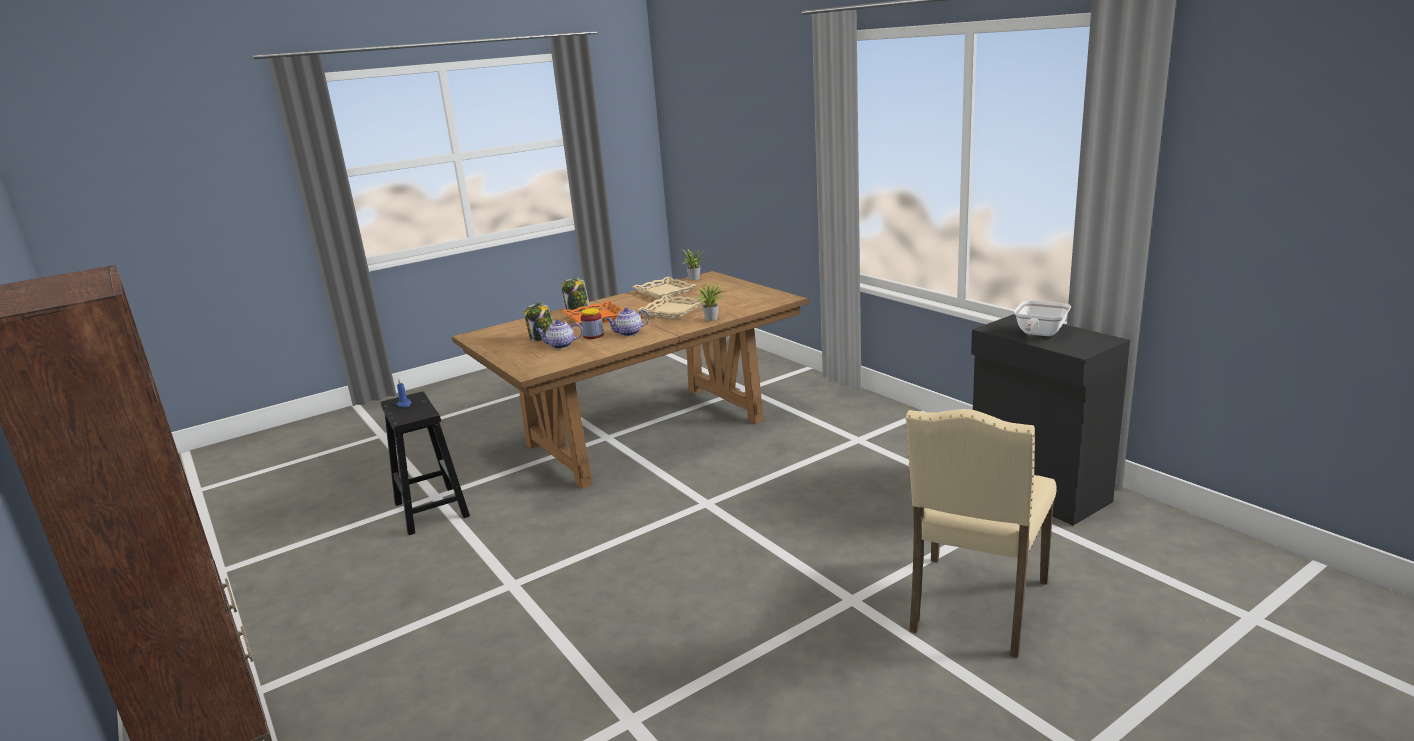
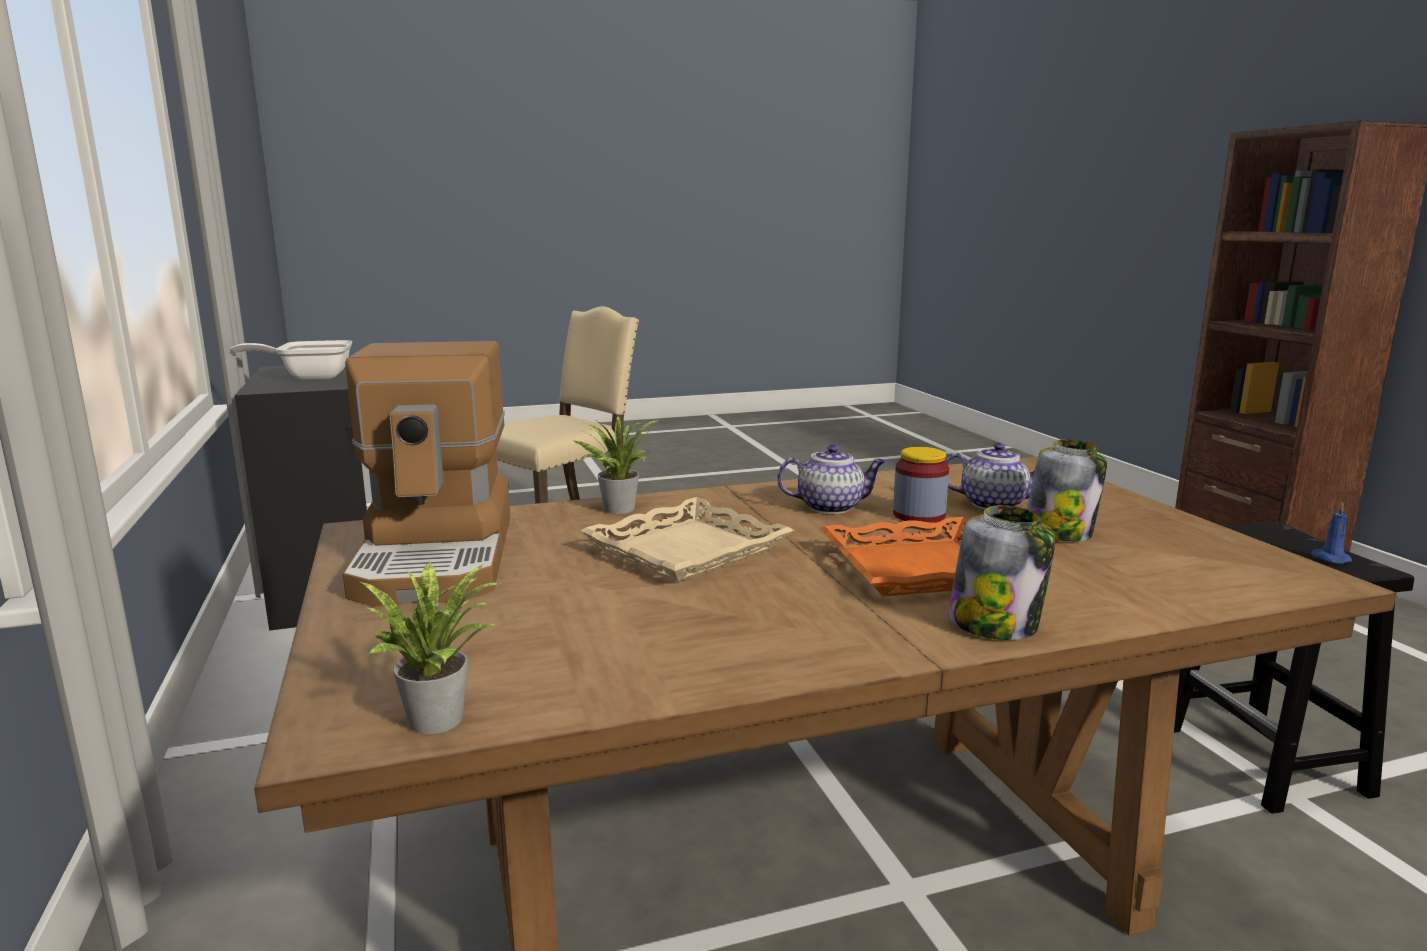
camera: 165 degrees left, 5 degrees down
beige tray [632,277,696,299] -> none
frying pan [1014,300,1071,336] -> frying pan turned 150 degrees counterclockwise [230,340,352,380]
none -> coffee machine [343,341,511,606]

